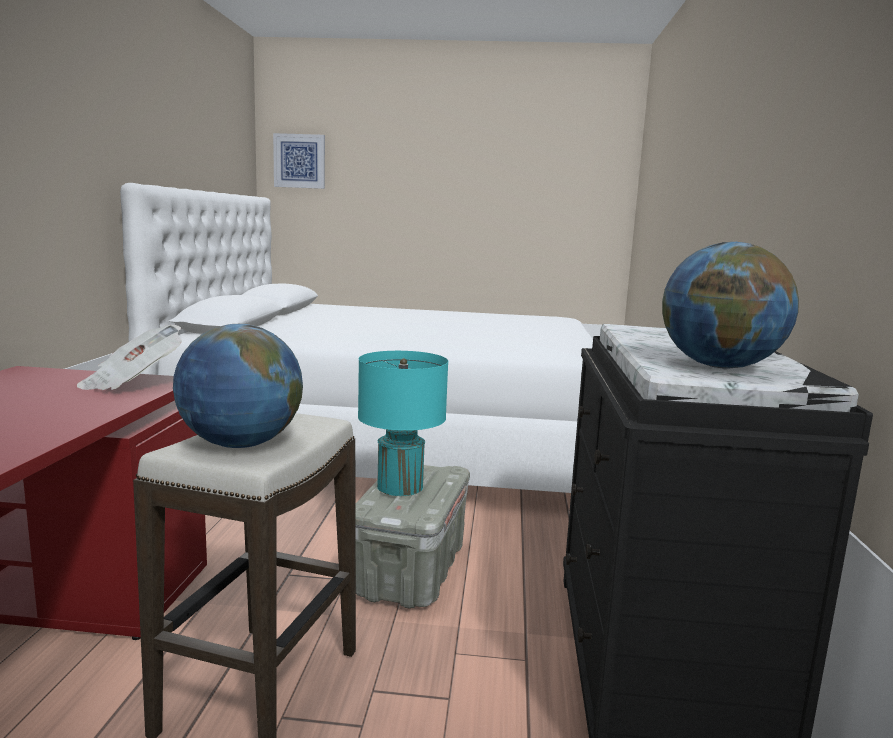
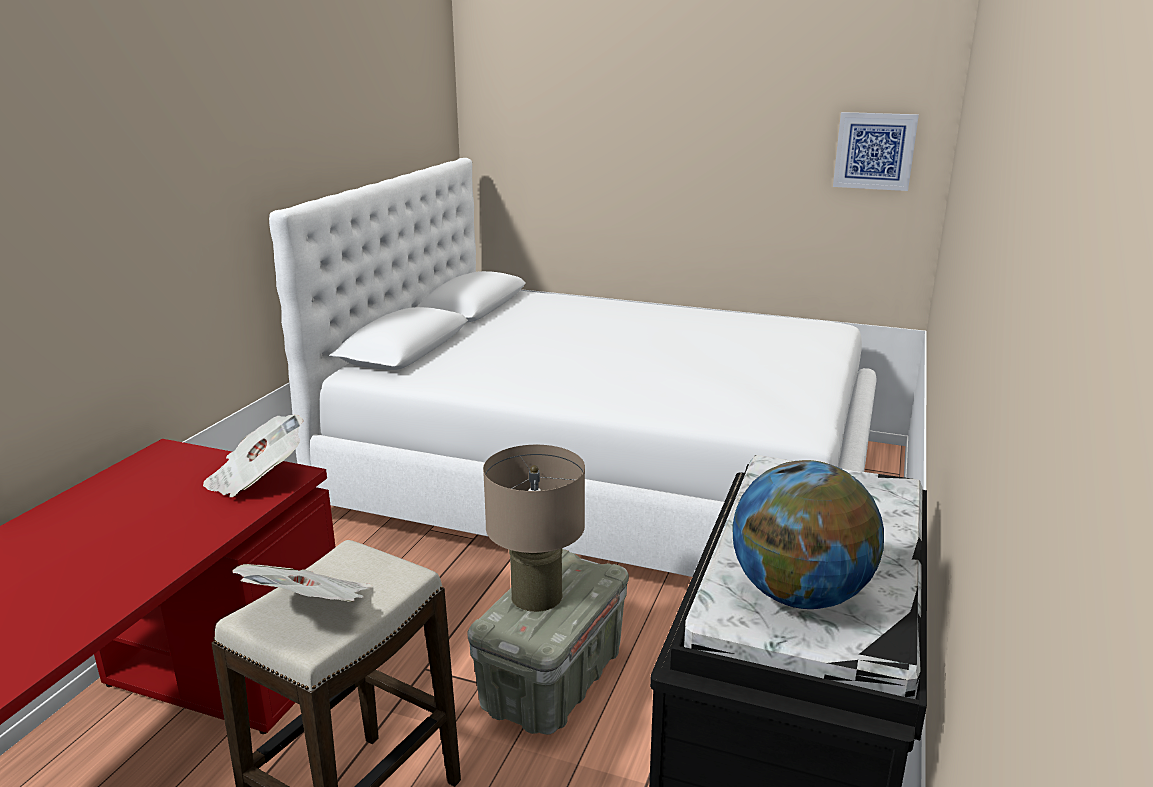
camera: 15 degrees right, 10 degrees up
globe [173,324,303,448] -> newspaper [232,564,372,602]
picture [273,133,325,189] -> picture moved to [833,112,919,191]
turquoise table lamp [358,351,448,496] -> beige table lamp [483,445,585,612]

